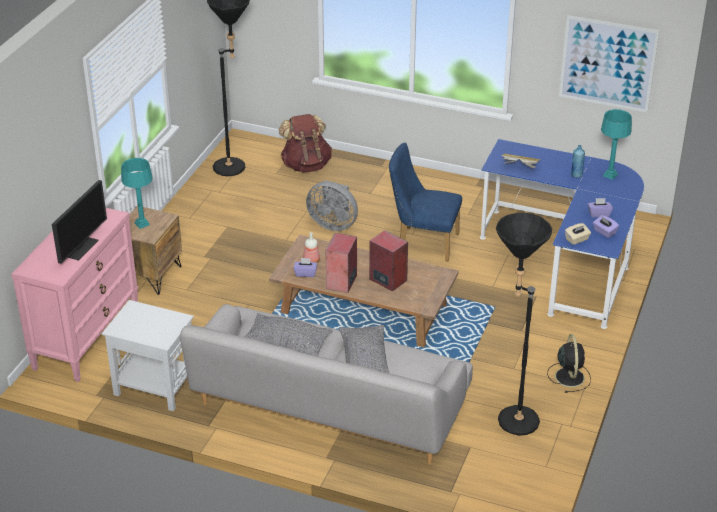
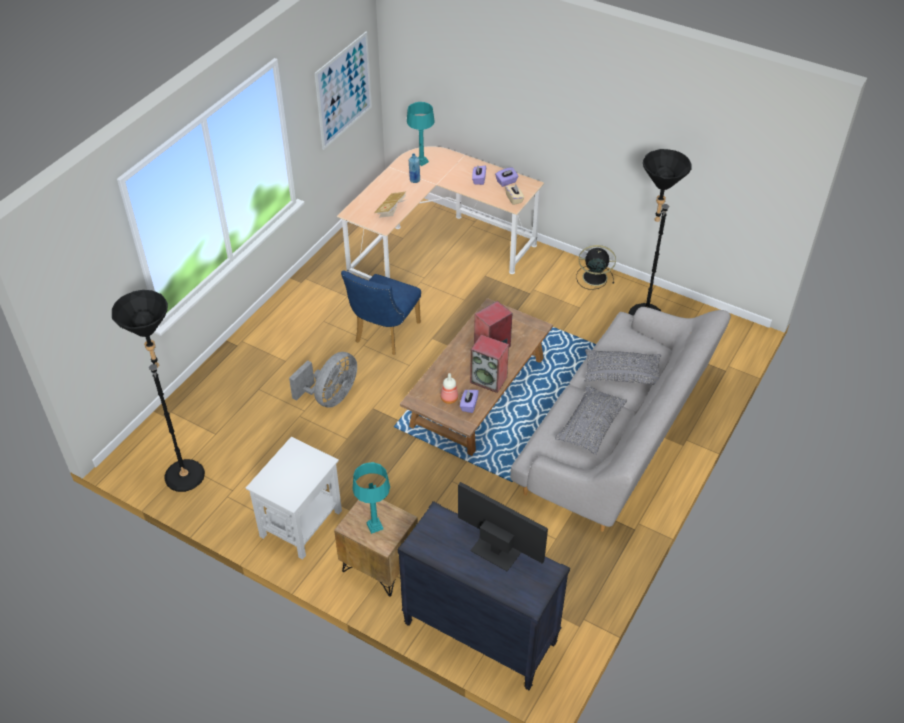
camera: 80 degrees left, 10 degrees up
pink dresser [11,207,138,382] -> black dresser [398,501,570,690]
white side table [102,300,194,411] -> white side table moved to [246,437,342,560]
brown backpack [279,114,332,173] -> none
blue desk [480,139,644,329] -> beige desk [337,146,544,280]

